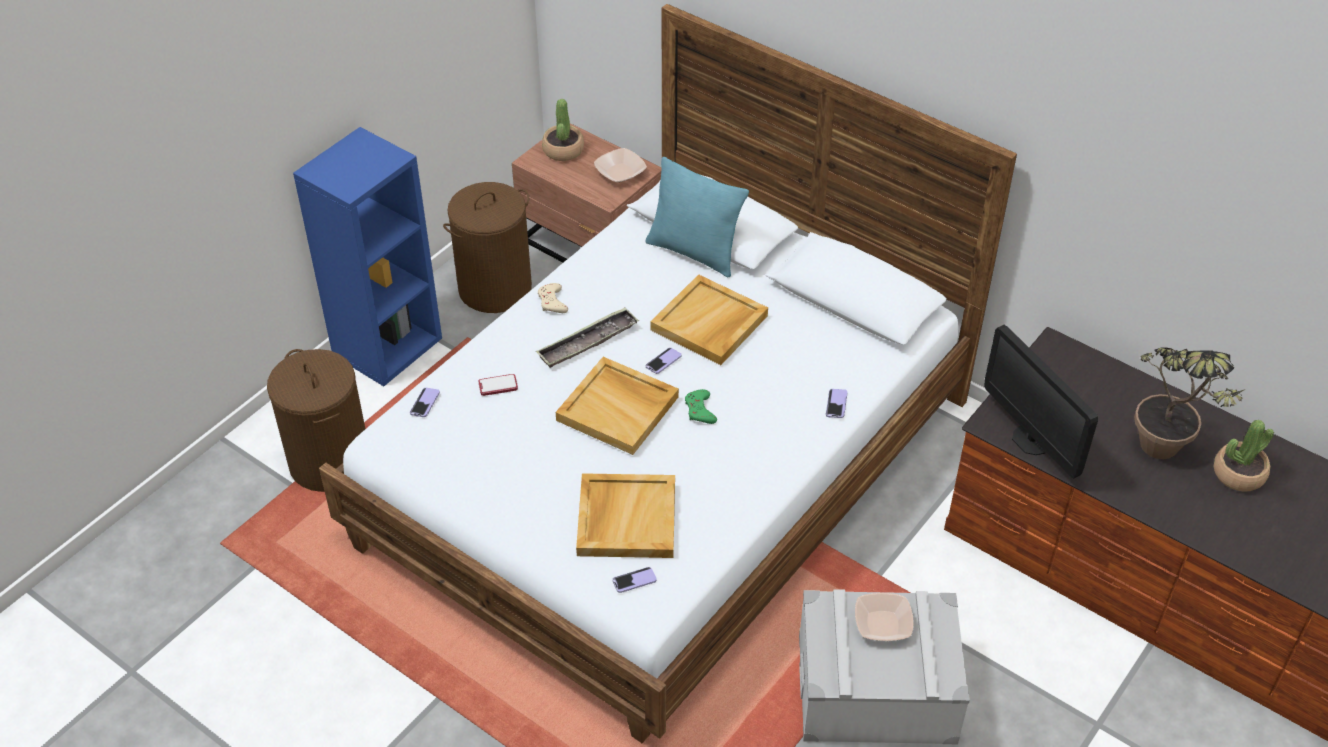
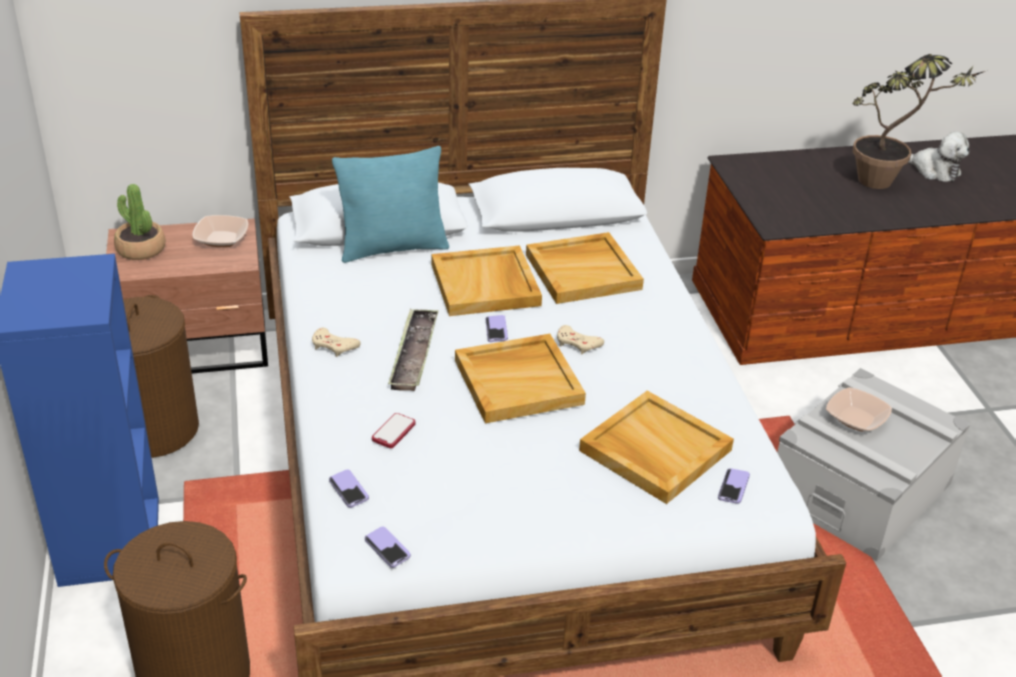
camera: 50 degrees left, 10 degrees down
green game controller [685,389,717,424] -> beige game controller [557,325,604,355]
phone [826,389,847,418] -> phone moved to [365,527,411,568]
monitor [984,325,1098,479] -> none
potted plant [1213,420,1274,492] -> plush toy [908,132,969,182]
none -> beige tray [526,232,644,304]

